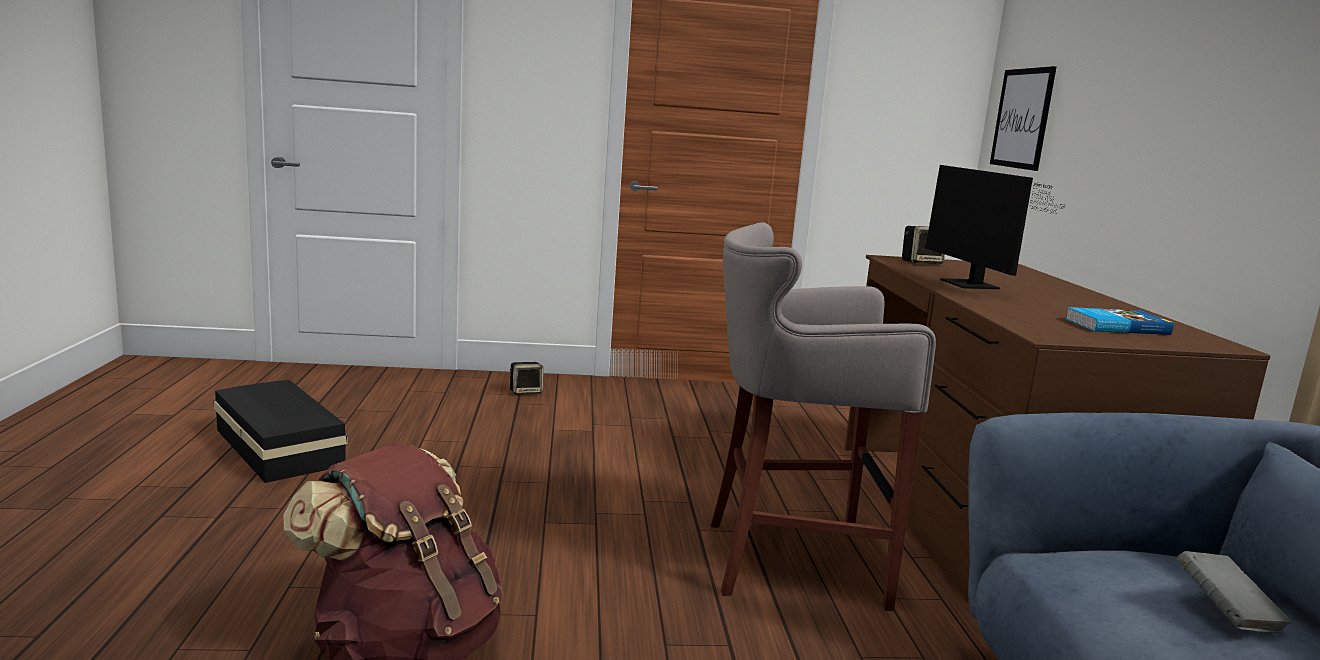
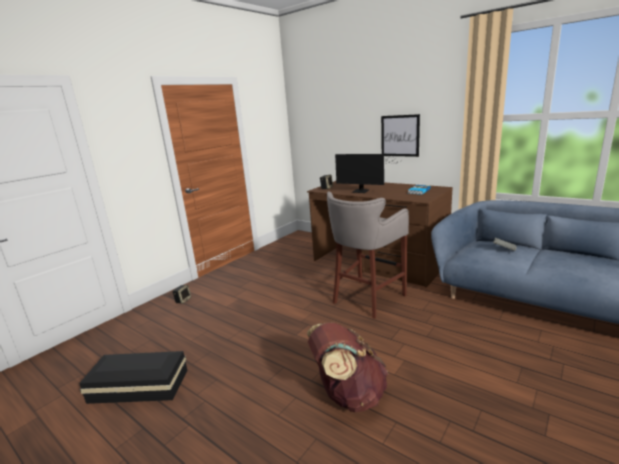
camera: 45 degrees left, 5 degrees up
picture [990,66,1056,171] -> picture moved to [381,114,420,157]

